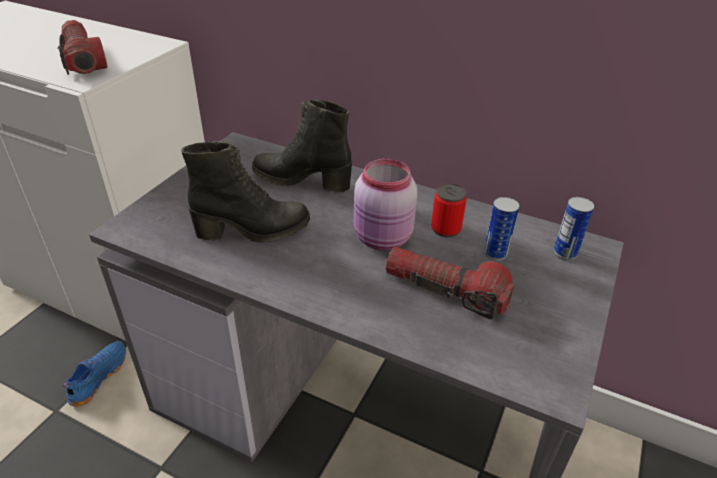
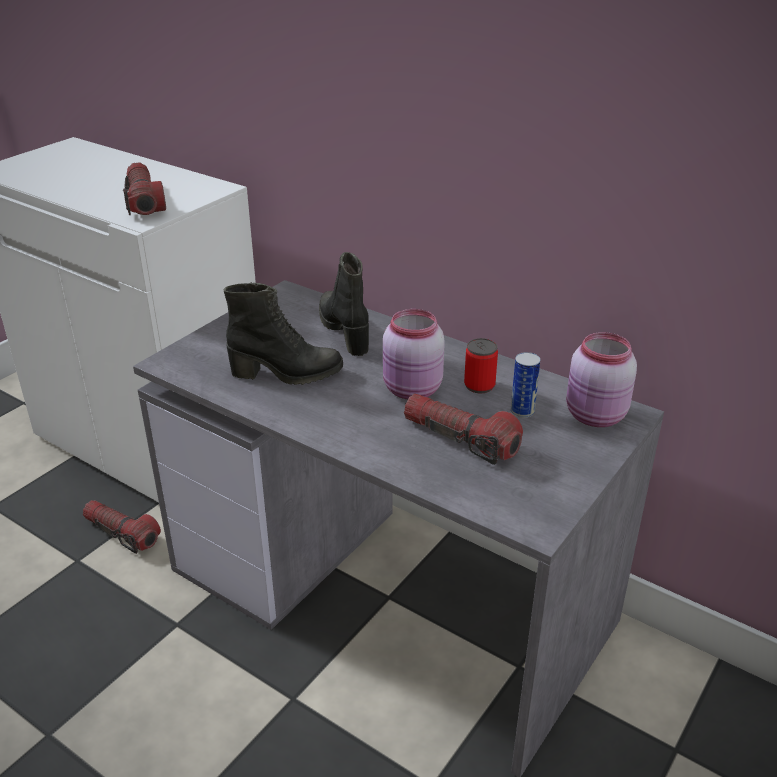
camera: 10 degrees right, 5 degrees down
blue shoe [63,341,126,407] -> flashlight [83,500,161,554]
black boot [252,99,352,192] -> black boot turned 45 degrees clockwise [319,252,369,356]
can [554,197,594,261] -> pink jar [566,332,637,427]

